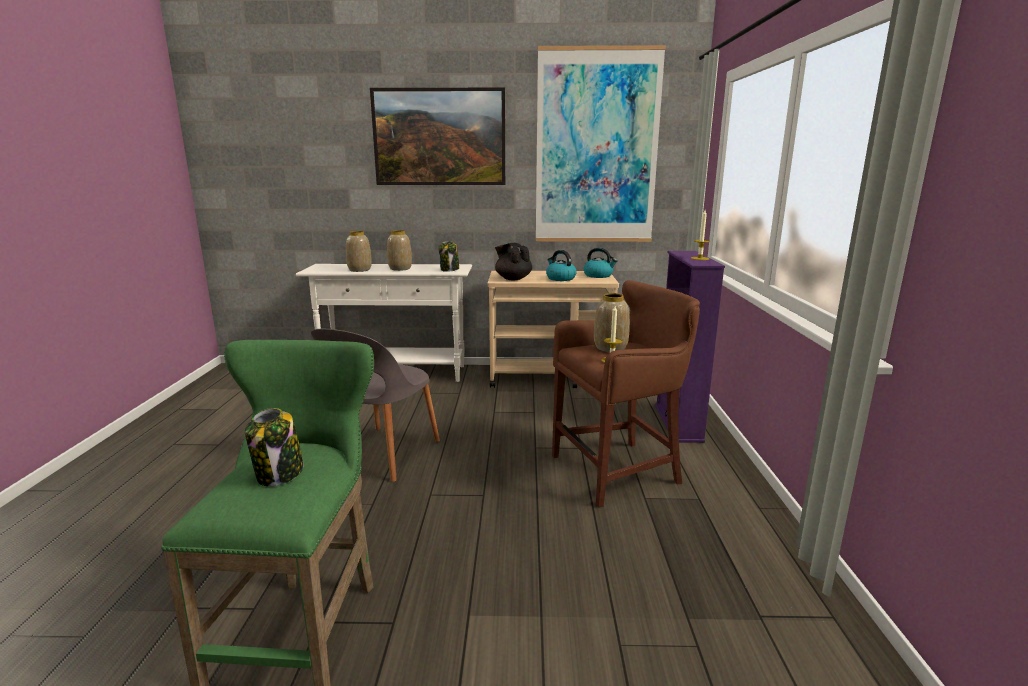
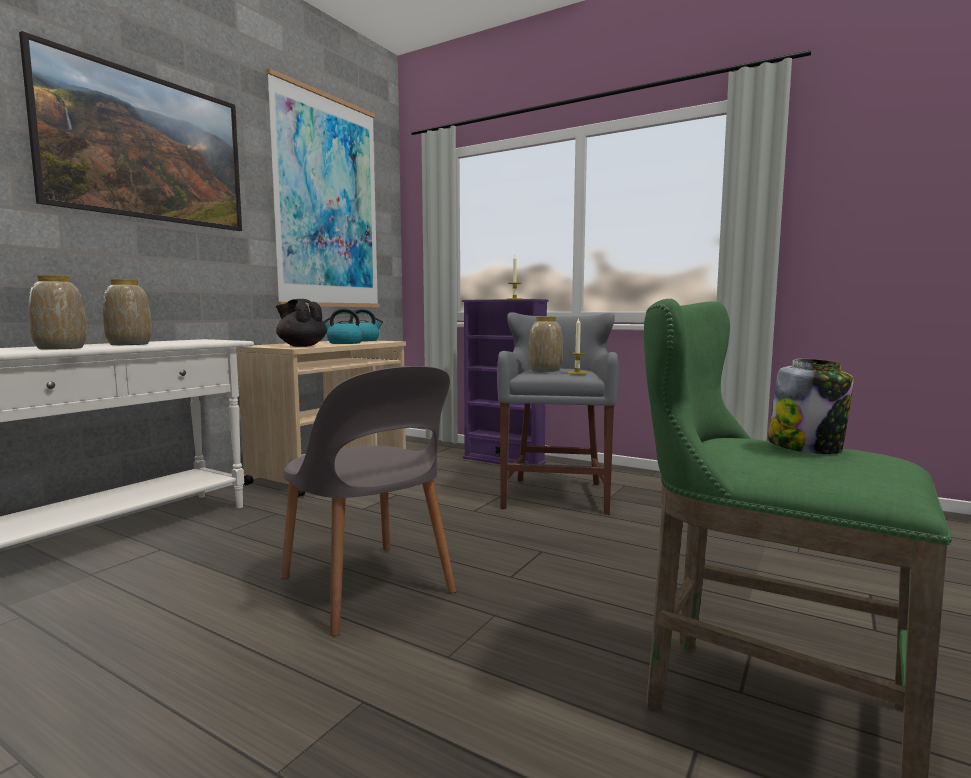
camera: 60 degrees left, 10 degrees down
jar [439,241,459,272] -> none
black teapot [495,243,532,280] -> black teapot turned 45 degrees clockwise [276,299,327,347]
brown stool [552,280,700,508] -> grey stool [497,312,619,515]

